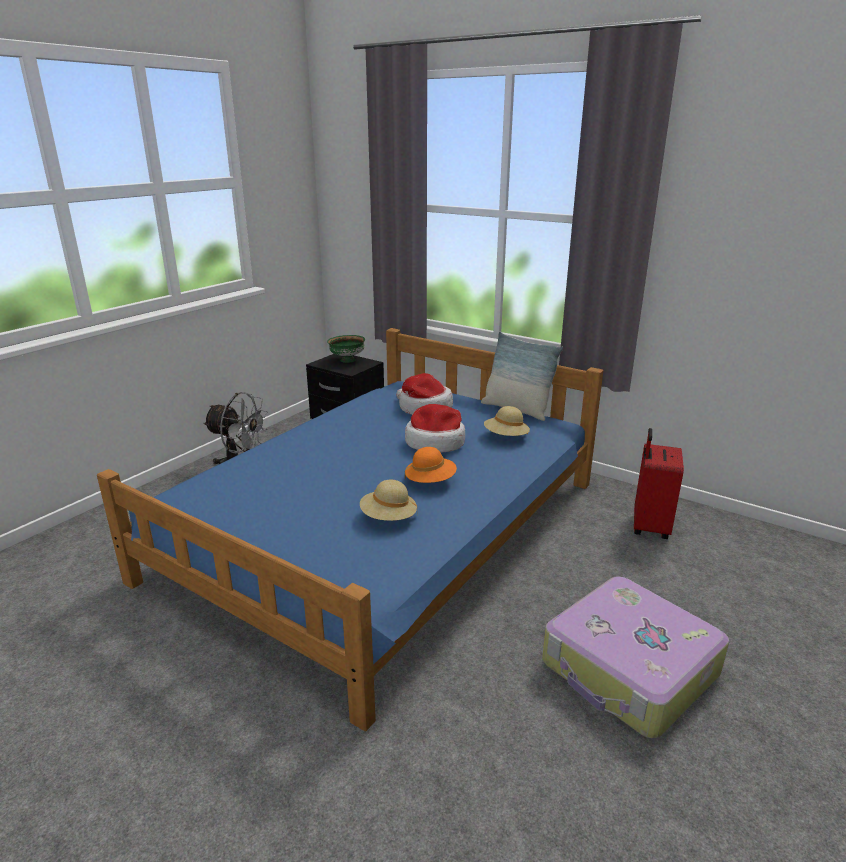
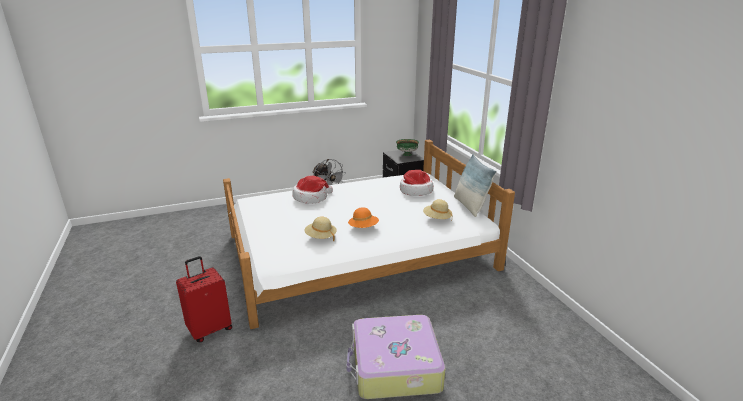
camera: 35 degrees right, 0 degrees up
blue bed [97,328,603,731] -> white bed [223,139,515,329]
hat [405,404,465,453] -> hat moved to [292,176,333,204]
red suitcase [634,428,684,539] -> red suitcase moved to [176,256,232,342]

